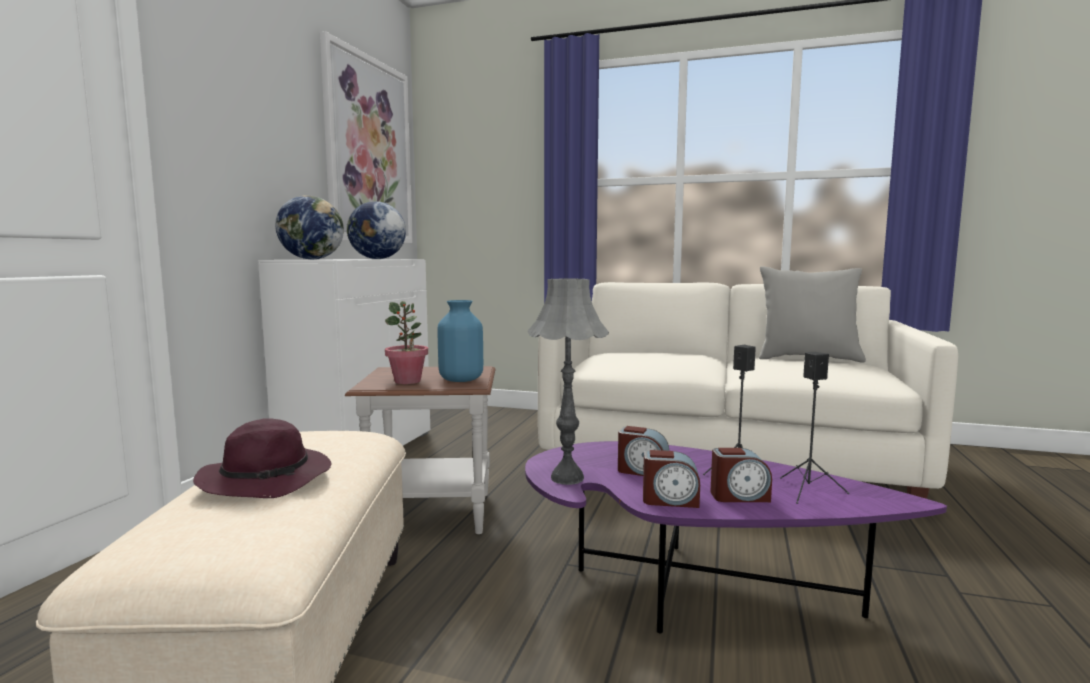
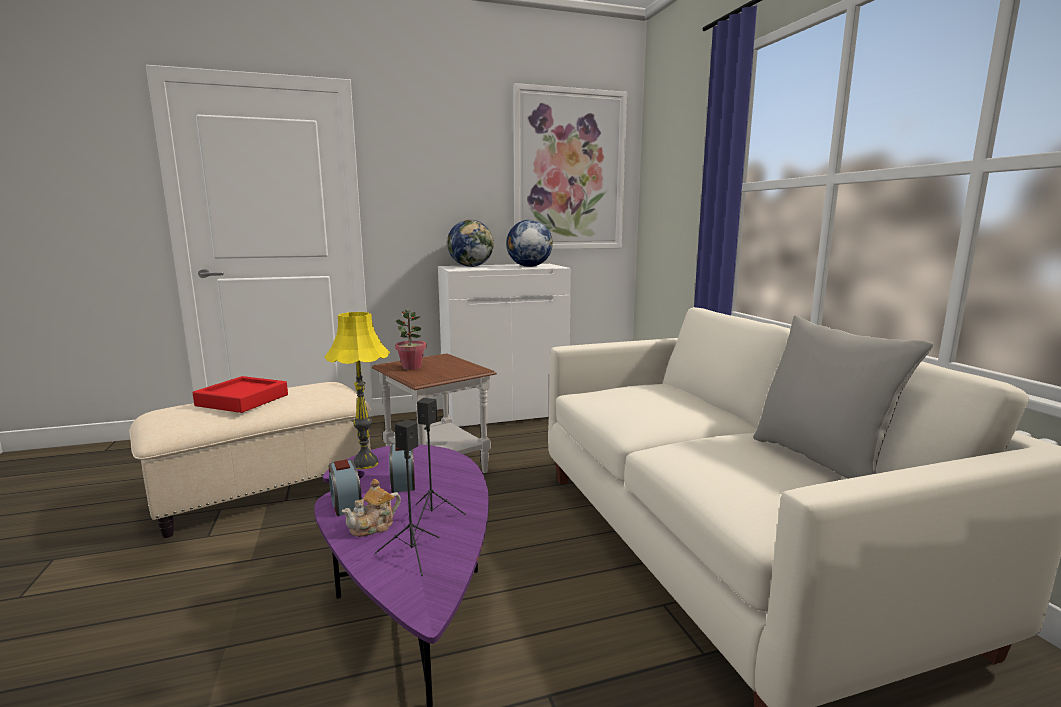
camera: 55 degrees right, 5 degrees up
purple hat [193,418,332,498] -> red tray [193,376,288,413]
blue vase [438,300,483,382] -> none
grey table lamp [527,279,609,485] -> yellow table lamp [325,312,390,469]
alarm clock [710,448,772,502] -> teapot [341,479,401,537]

